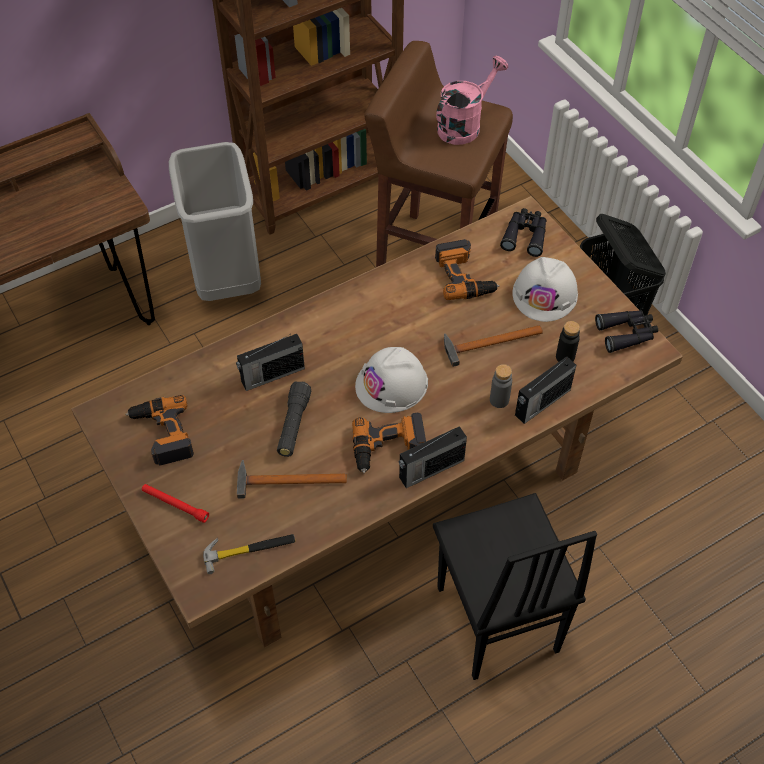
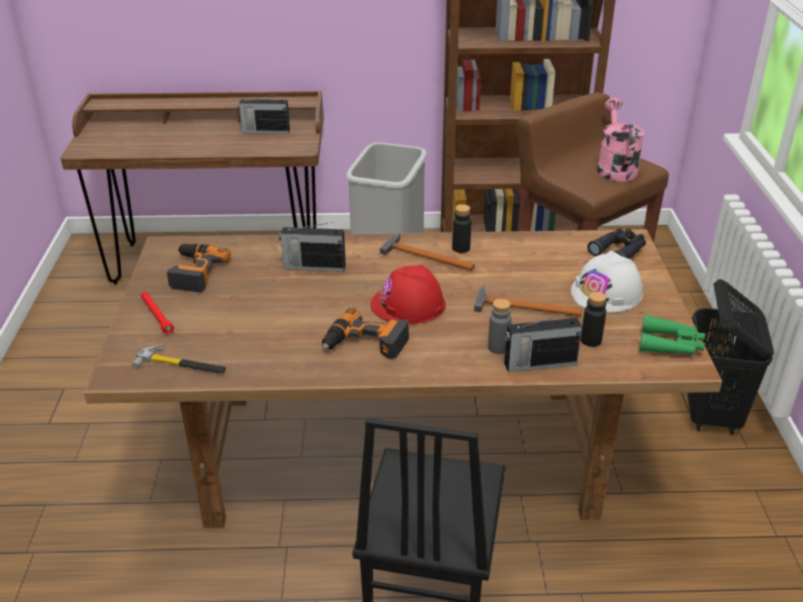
camera: 30 degrees right, 20 degrees down
hammer [237,460,347,499] -> hammer moved to [380,233,475,271]
black flashlight [277,381,311,457] -> none
white hard hat [355,347,428,413] -> red hard hat [371,265,446,324]
radio [399,426,467,488] -> radio moved to [238,93,290,134]
power drill [435,239,500,300] -> none
pink watering can [436,56,508,145] -> pink watering can turned 75 degrees counterclockwise [597,98,645,182]
black binoculars [595,310,658,353] -> green binoculars [639,315,705,355]
none -> black bottle [452,204,471,253]

